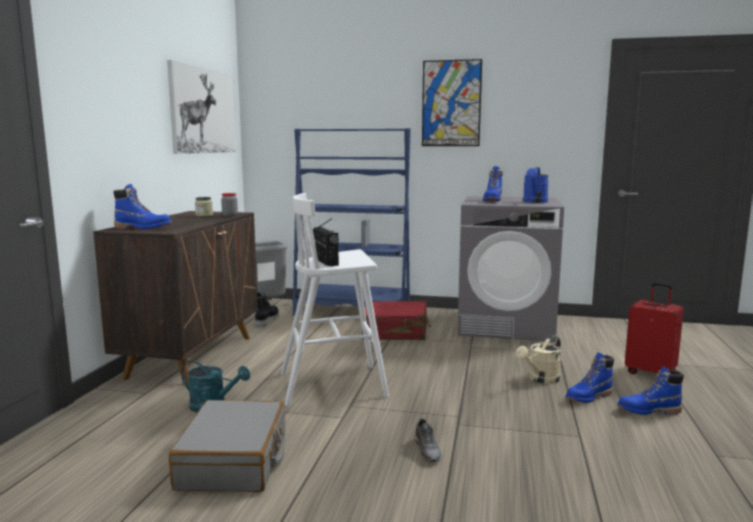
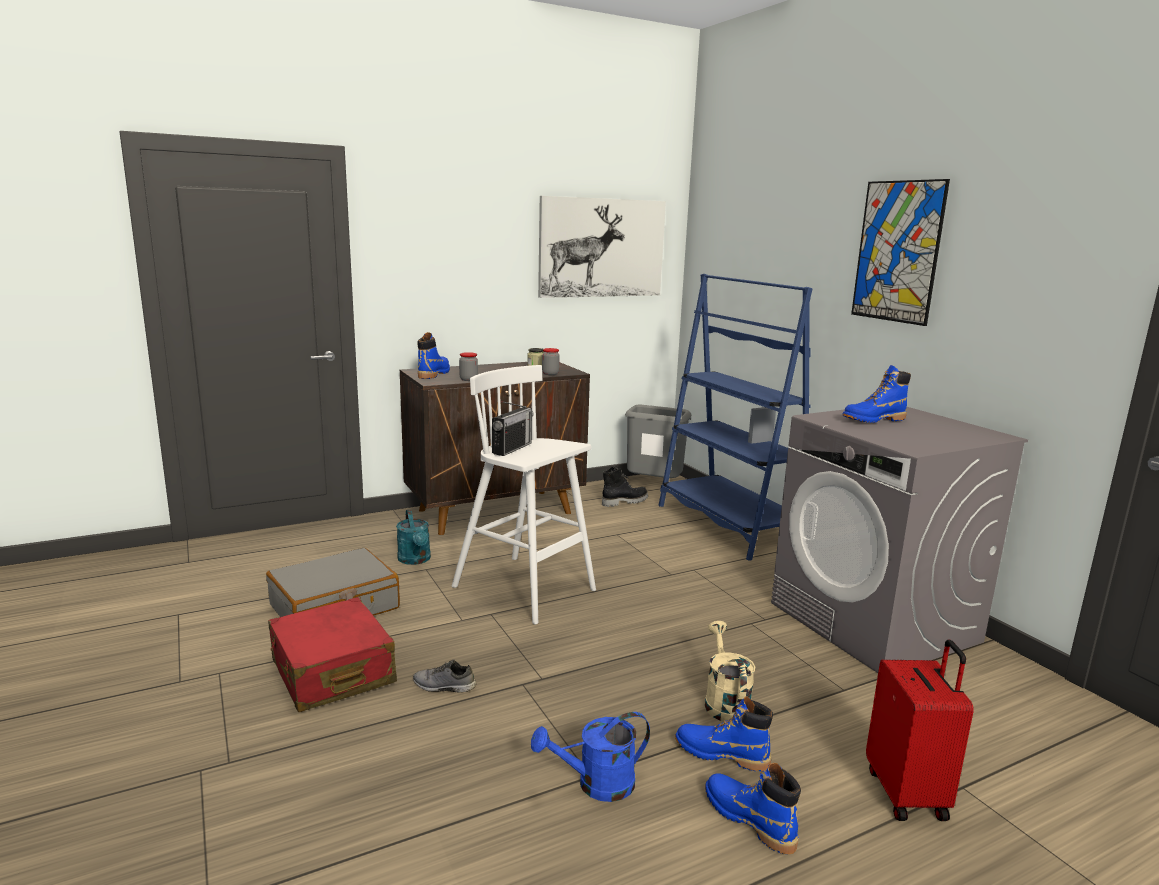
camera: 50 degrees right, 5 degrees up
blue boot [113,184,172,230] -> blue boot turned 135 degrees counterclockwise [418,332,450,379]
red suitcase [362,301,431,340] -> red suitcase moved to [268,597,397,712]
grey shoe [414,419,442,462] -> grey shoe turned 60 degrees clockwise [413,659,476,693]
beige watering can [515,335,561,384] -> beige watering can turned 75 degrees clockwise [705,621,755,722]
blue watering can [523,167,549,203] -> blue watering can moved to [531,712,650,802]
none -> jar [459,352,478,381]

